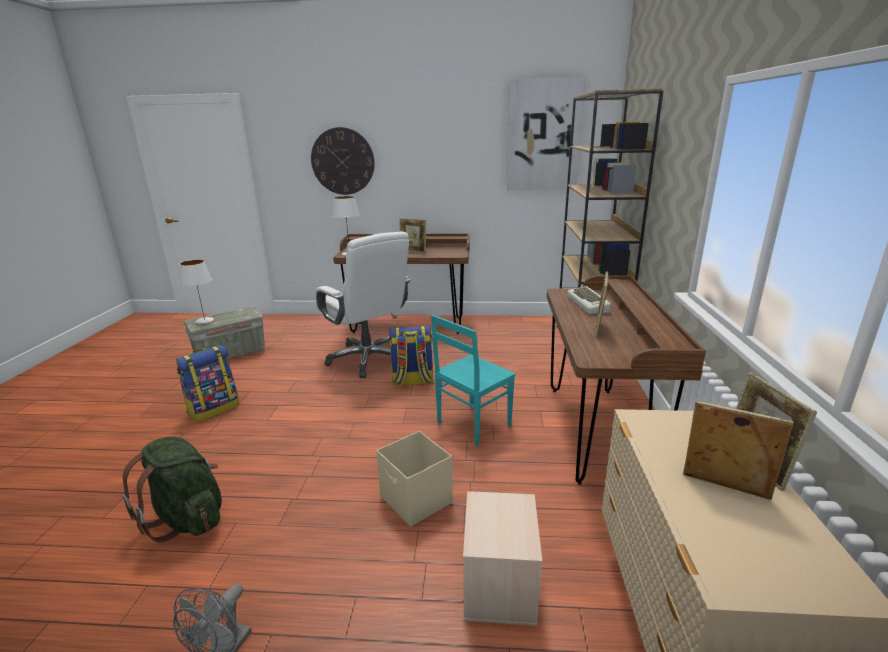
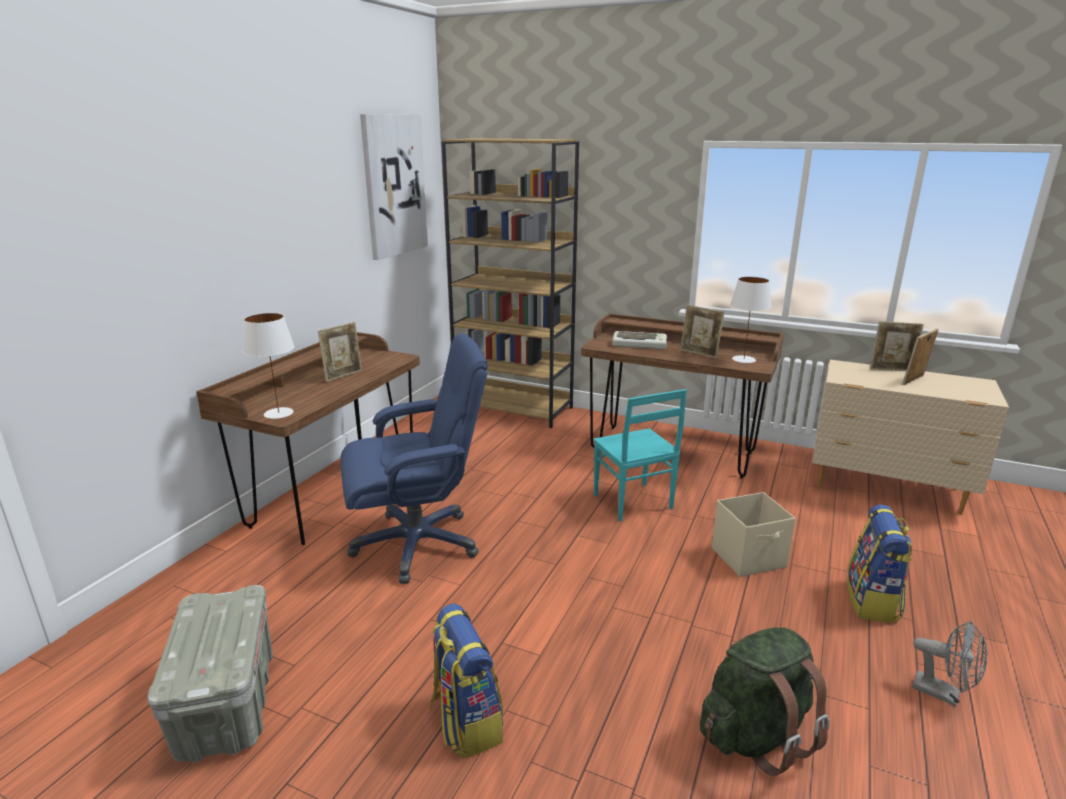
camera: 70 degrees left, 0 degrees up
white table lamp [179,260,214,324] -> white table lamp moved to [730,277,772,363]
wall clock [311,127,375,195] -> none
white office chair [315,232,411,378] -> blue office chair [340,333,488,584]
backpack [389,326,434,387] -> backpack moved to [847,504,912,623]
beige storage box [463,491,542,626] -> none

